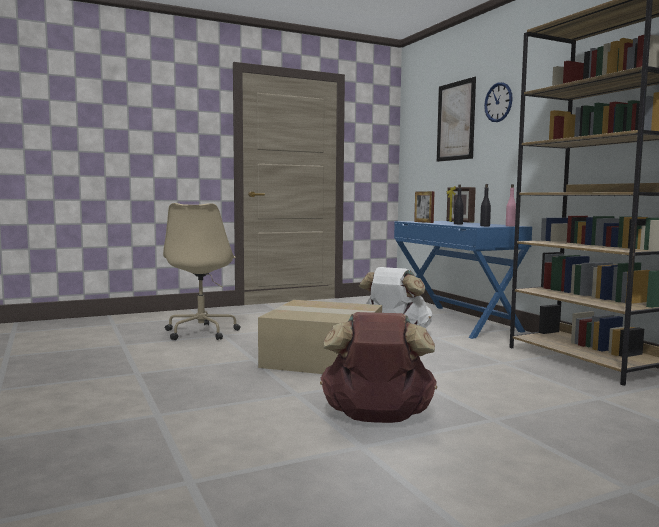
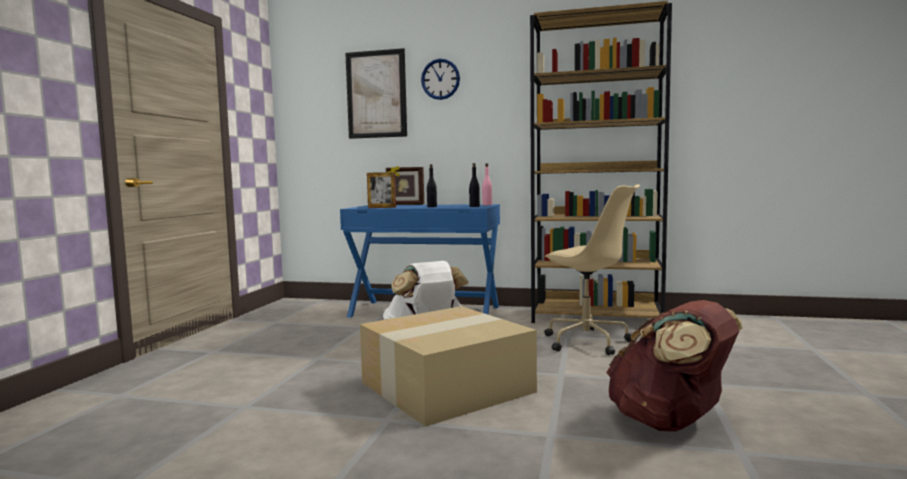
camera: 50 degrees left, 0 degrees up
beige office chair [163,203,241,340] -> beige office chair moved to [544,184,640,355]

